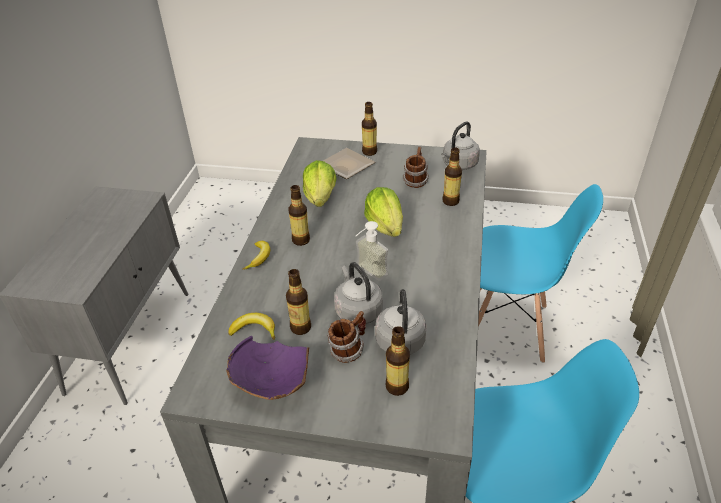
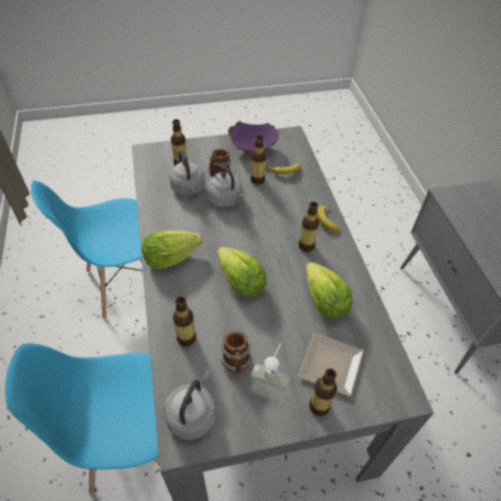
camera: 155 degrees right, 10 degrees up
soap dispenser [356,221,388,281] -> soap dispenser moved to [250,343,290,404]
none -> lettuce [142,230,202,270]

